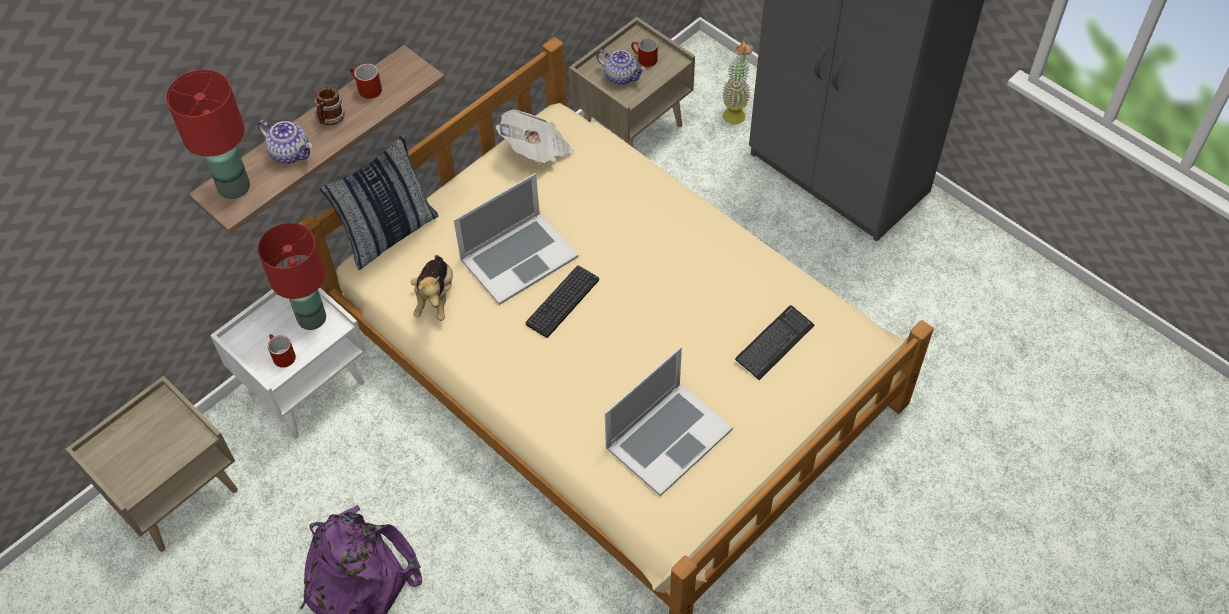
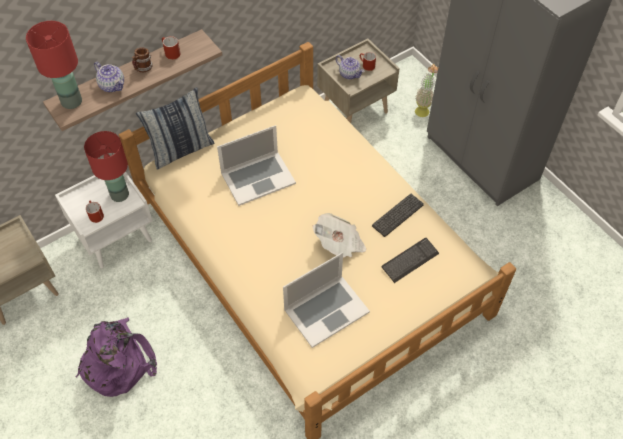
camera: 10 degrees right, 0 degrees up
plush toy [411,255,453,321] -> none
newspaper [496,109,574,164] -> newspaper moved to [313,213,366,258]
keyboard [526,265,599,338] -> keyboard moved to [372,194,424,237]

